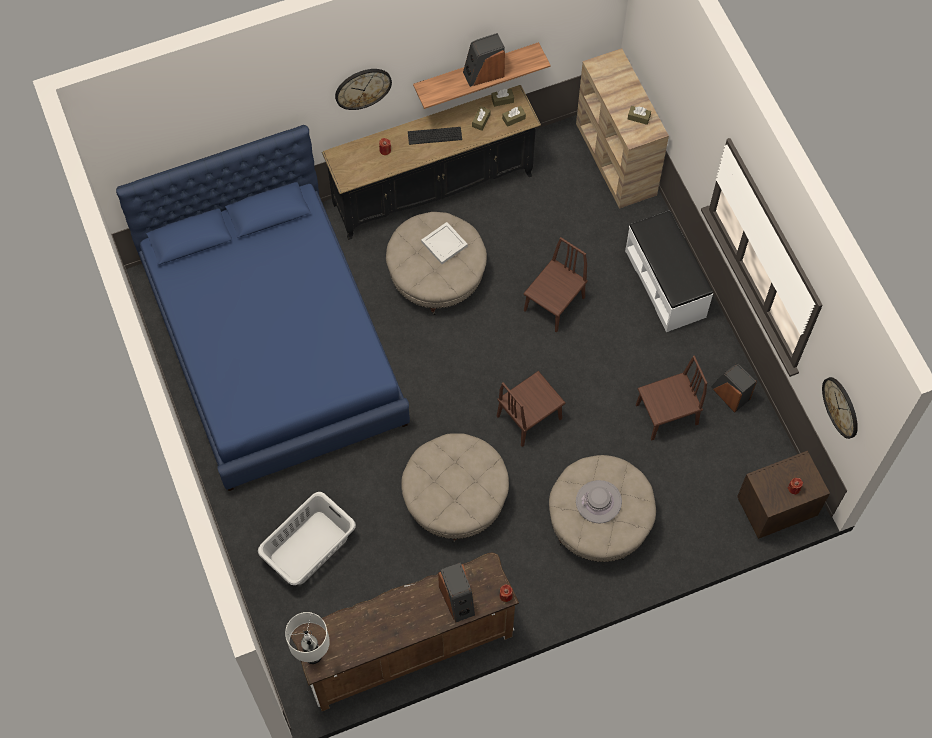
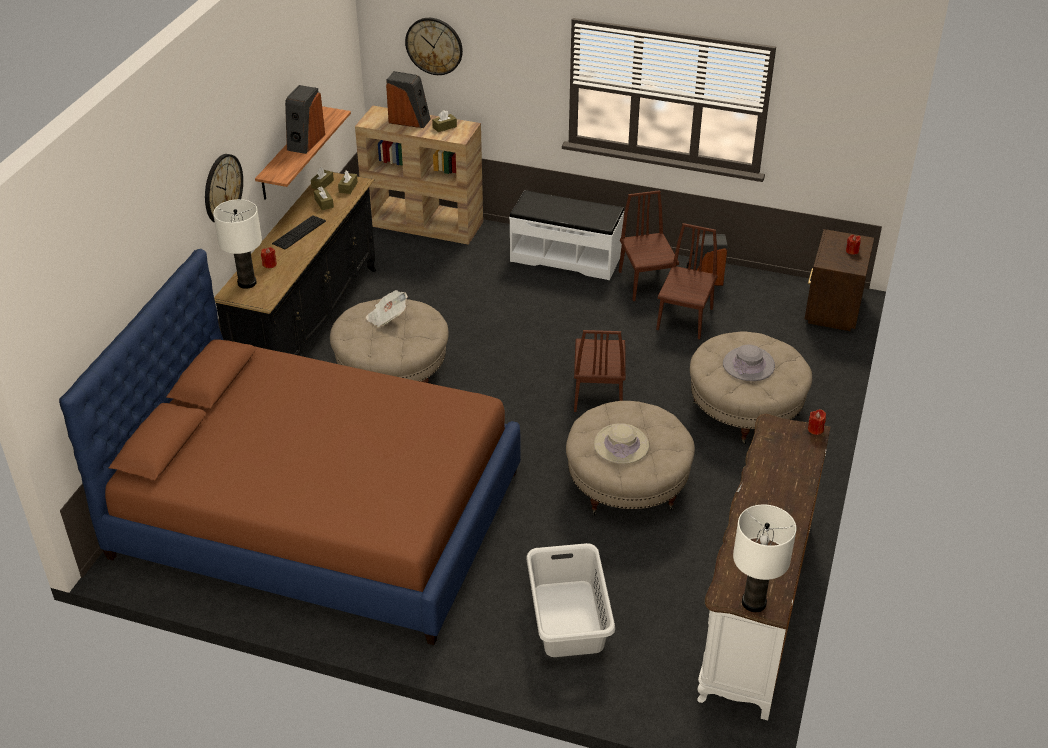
camera: 50 degrees left, 25 degrees down
blue bed [116,125,410,491] -> brown bed [59,249,521,645]
white tray [421,222,468,264] -> newspaper [366,290,408,328]
speaker [438,562,475,623] -> speaker moved to [386,71,431,128]
brown chair [524,237,588,333] -> brown chair moved to [619,190,679,301]
wall clock [822,377,858,439] -> wall clock moved to [405,18,463,75]
none -> white table lamp [213,199,262,289]
none -> beige hat [594,423,649,464]

